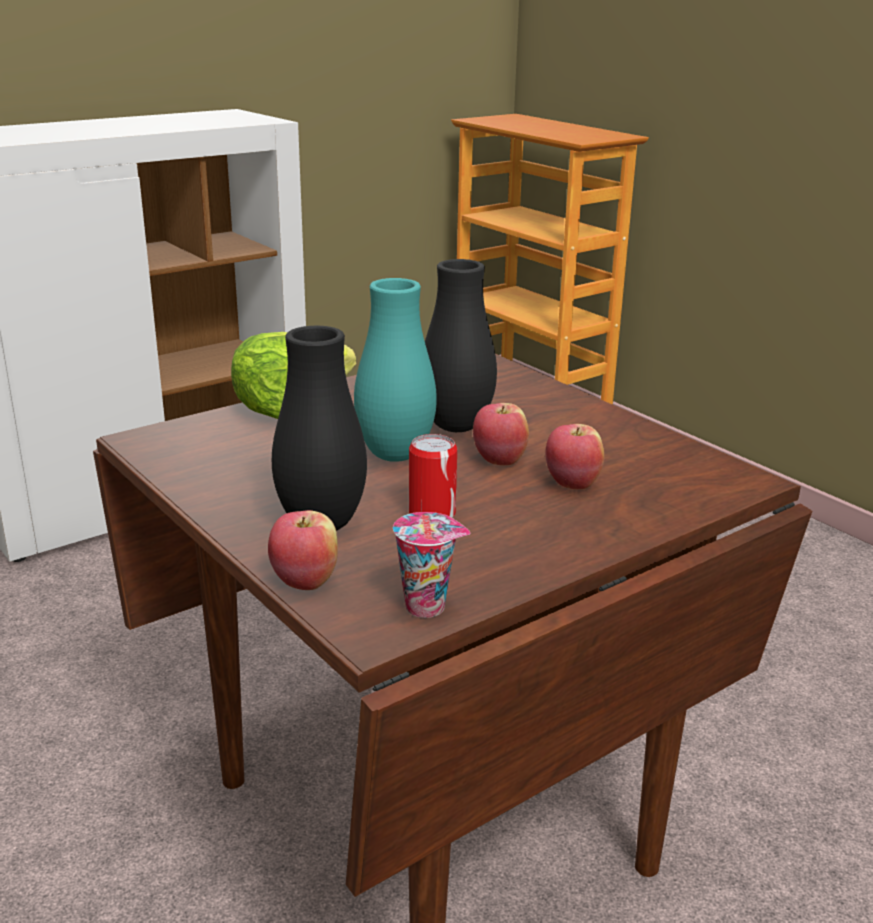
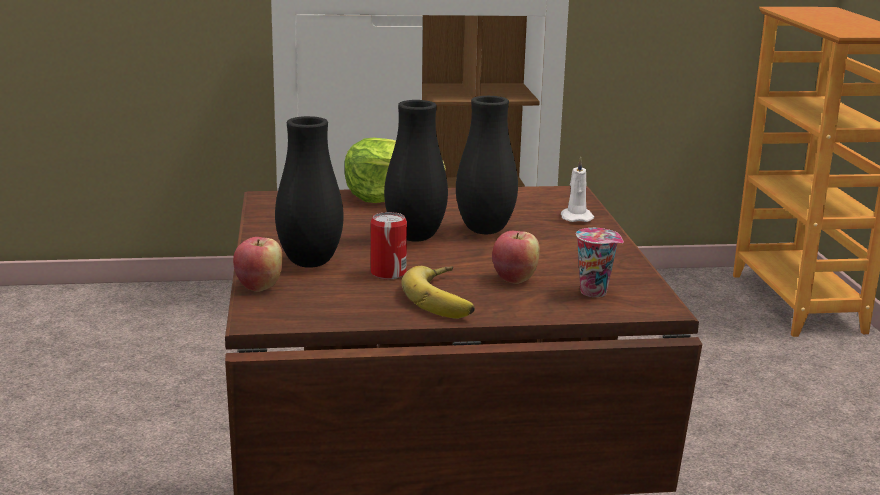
camera: 30 degrees right, 5 degrees down
turquoise vase [354,278,437,462] -> black vase [384,100,448,242]
cup [393,512,470,618] -> cup moved to [576,228,624,297]
apple [473,403,529,466] -> none
none -> banana [401,266,475,319]
none -> white candle [561,156,594,222]

